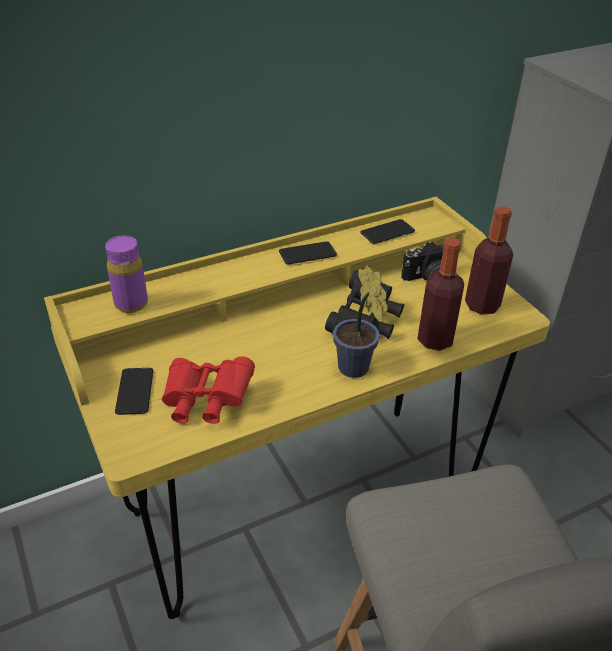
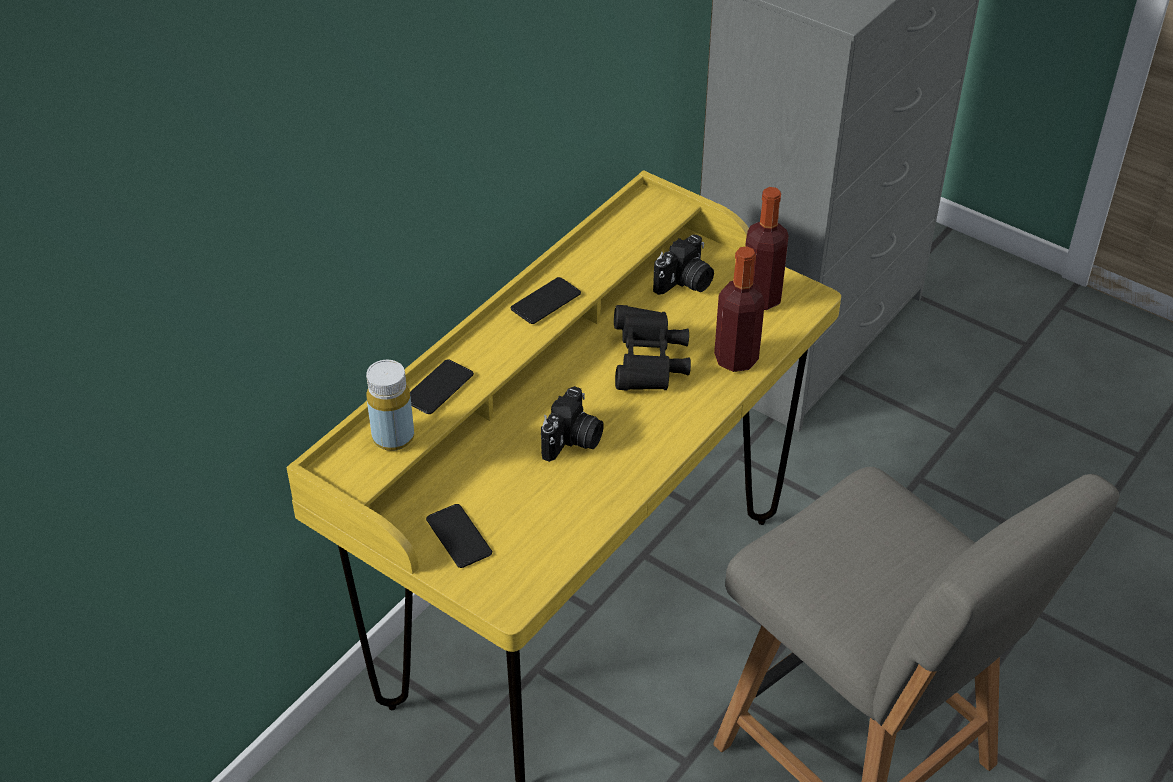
camera: 25 degrees left, 5 degrees up
purple bottle [105,236,148,313] -> yellow bottle [366,360,414,451]
red binoculars [161,356,255,424] -> none
potted plant [333,265,388,378] -> none
phone [360,219,415,244] -> phone moved to [410,359,474,414]
none -> camera [541,386,604,462]

